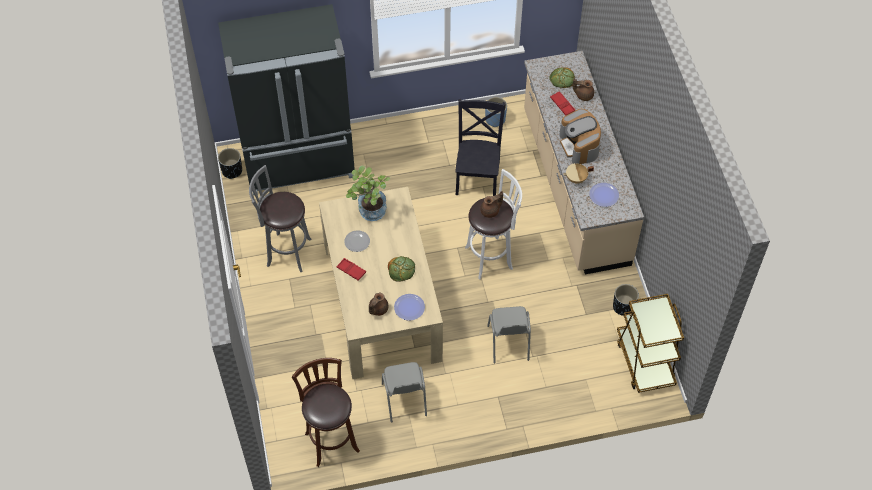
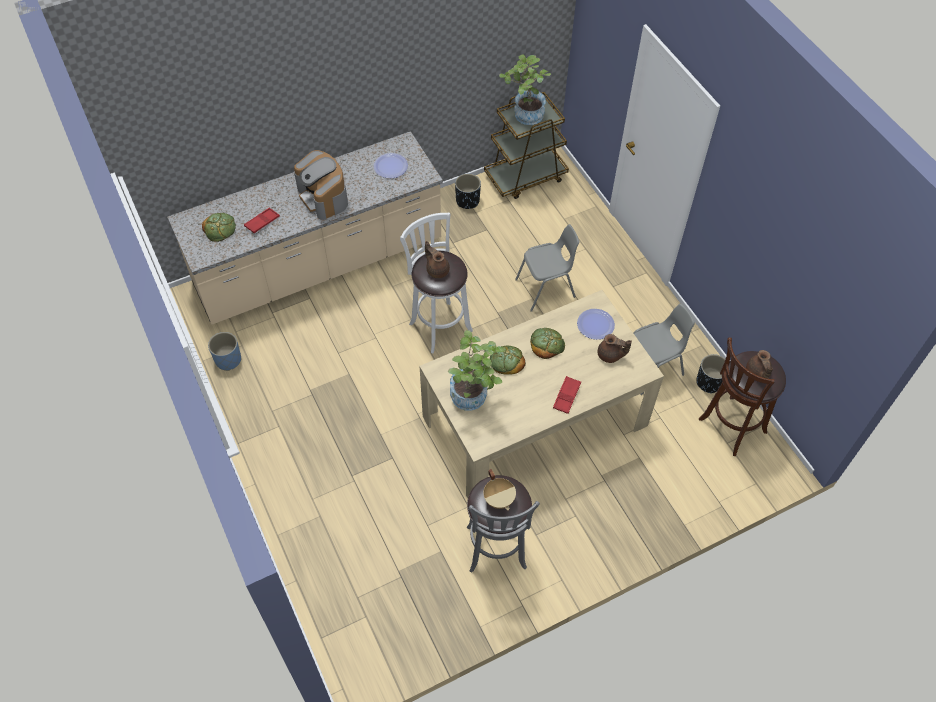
camera: 105 degrees left, 0 degrees up
black fridge [218,4,355,195] -> none
black planter [218,148,242,179] -> black planter moved to [696,354,725,393]
plate [344,230,370,252] -> none
black chair [455,99,506,196] -> none
coffee machine [559,109,601,164] -> coffee machine turned 90 degrees clockwise [294,150,348,220]
beige cooking pot [563,163,594,183] -> beige cooking pot moved to [483,469,516,510]
brown teapot [573,79,594,101] -> brown teapot moved to [746,350,773,379]
none -> bread [490,346,526,375]
none -> potted plant [499,54,551,125]

